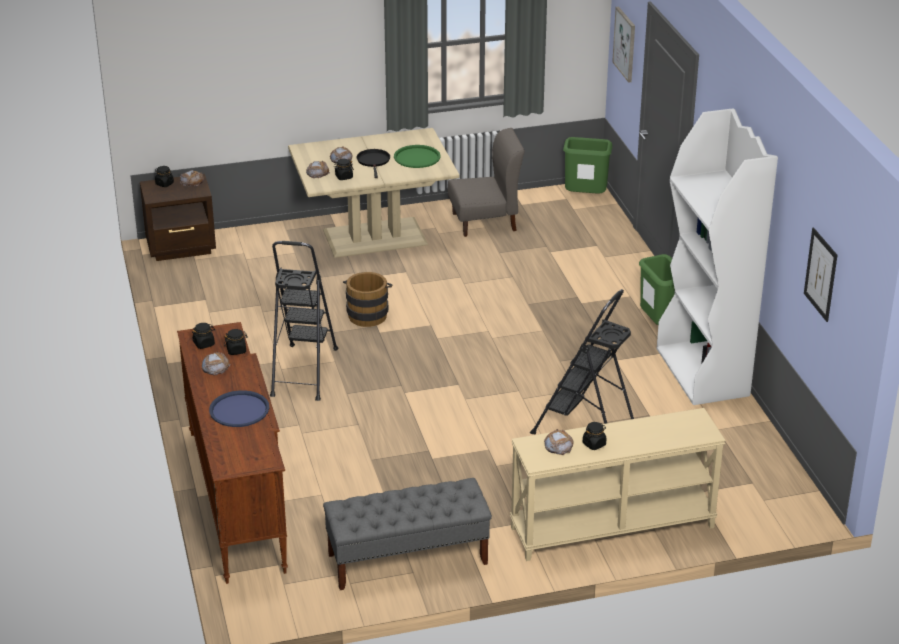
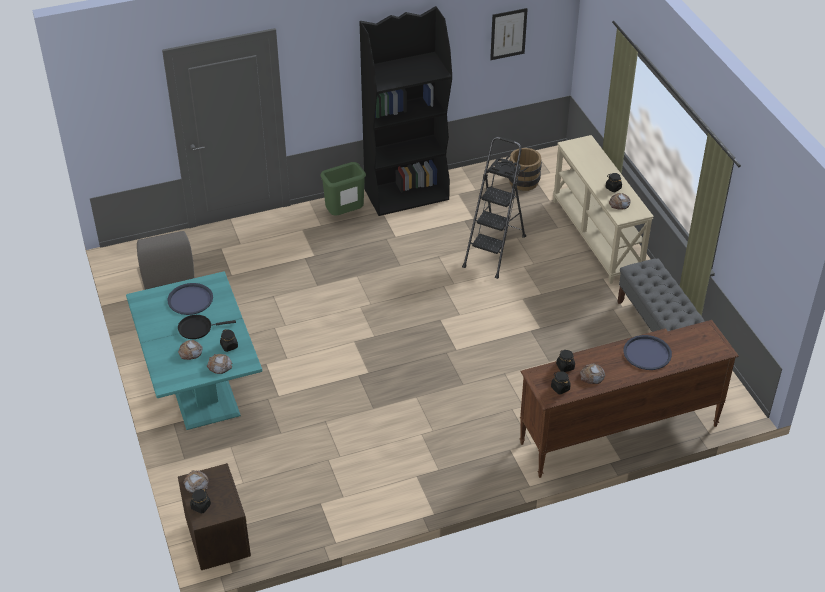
camera: 95 degrees left, 10 degrees up
step ladder [270,241,339,401] -> none
beige dining table [288,128,459,258] -> turquoise dining table [126,271,262,430]
brown bucket [343,272,393,327] -> brown bucket moved to [506,148,542,191]
green tray [394,145,441,168] -> blue tray [167,283,213,315]
green trash can [563,137,613,194] -> none
picture [612,7,635,83] -> none
white bookcase [657,108,778,405] -> black bookcase [360,6,452,216]

